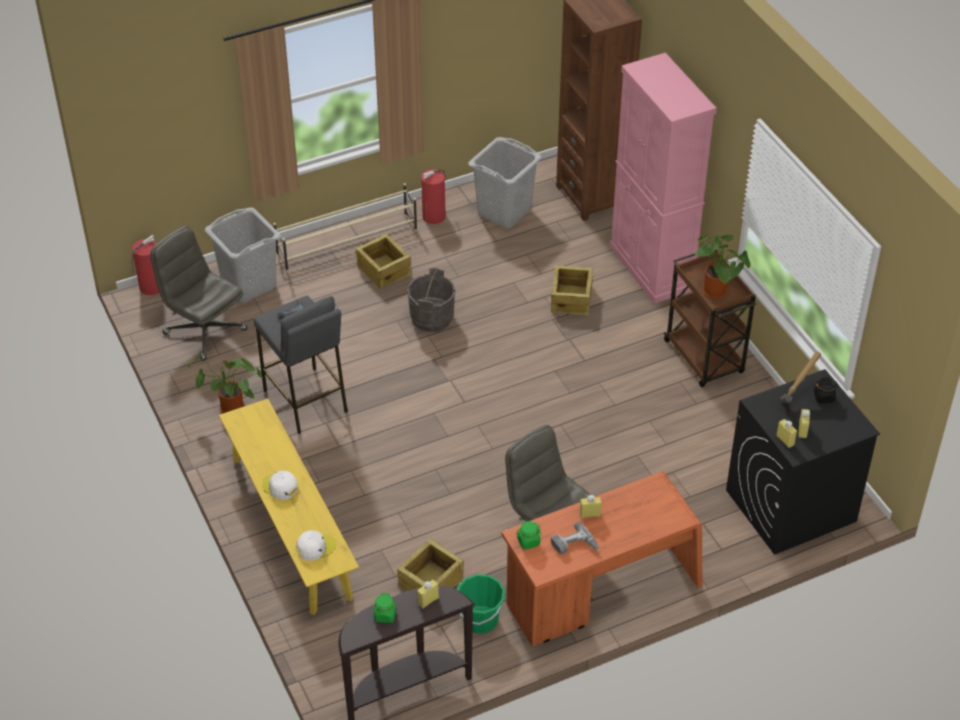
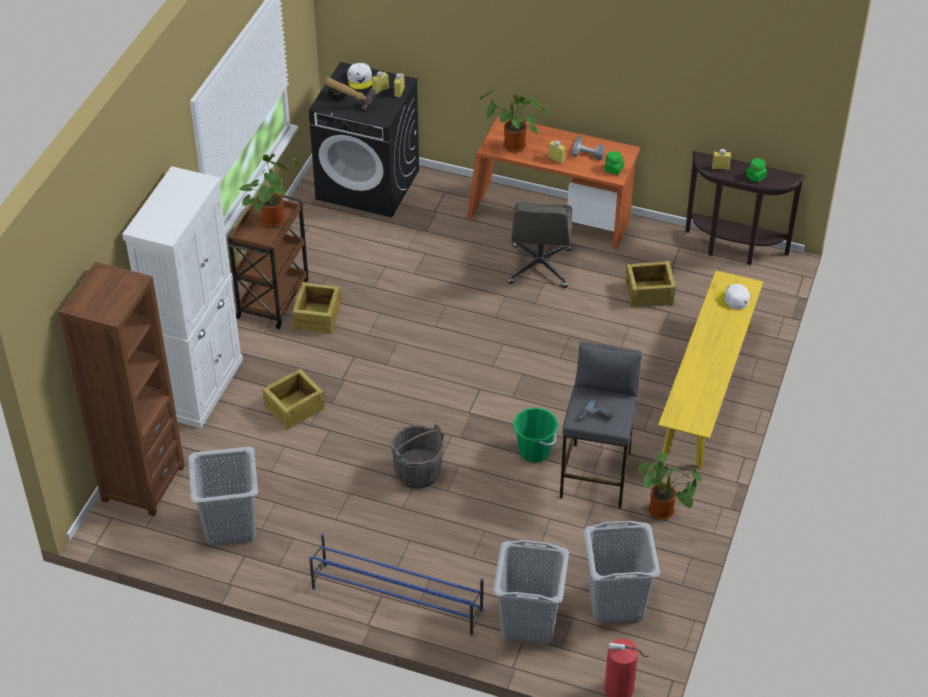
camera: 135 degrees left, 0 degrees up
grey office chair [150,226,247,361] -> grey laundry basket [584,521,660,623]
white cap [262,471,298,500] -> white cap moved to [347,63,372,90]
beige shoe rack [273,183,417,272] -> blue shoe rack [309,533,483,636]
crate [356,234,412,289] -> crate moved to [293,282,341,334]
fire extinguisher [421,169,446,224] -> none
green bucket [457,574,505,634] -> green bucket moved to [513,407,559,463]
pink cabinet [610,53,717,304] -> white cabinet [122,166,243,428]
none -> potted plant [480,87,547,152]

